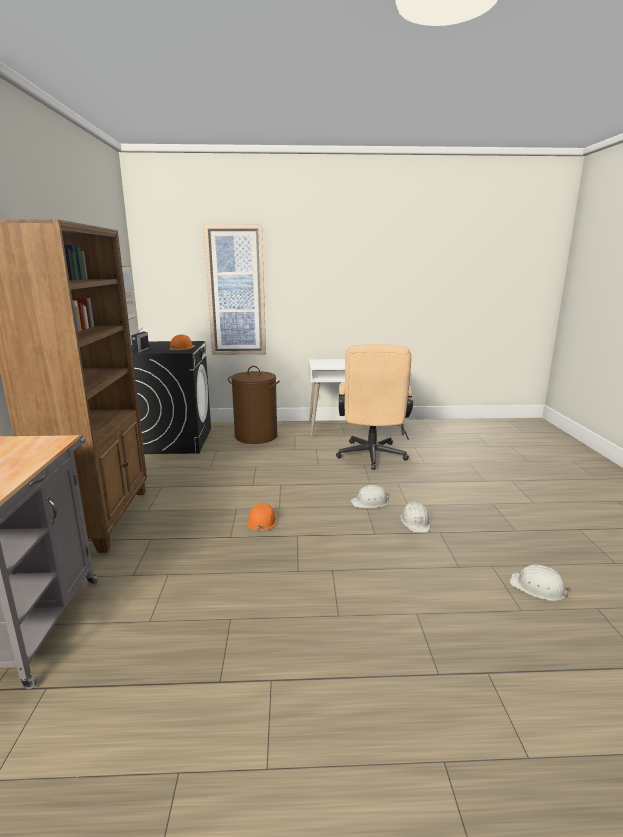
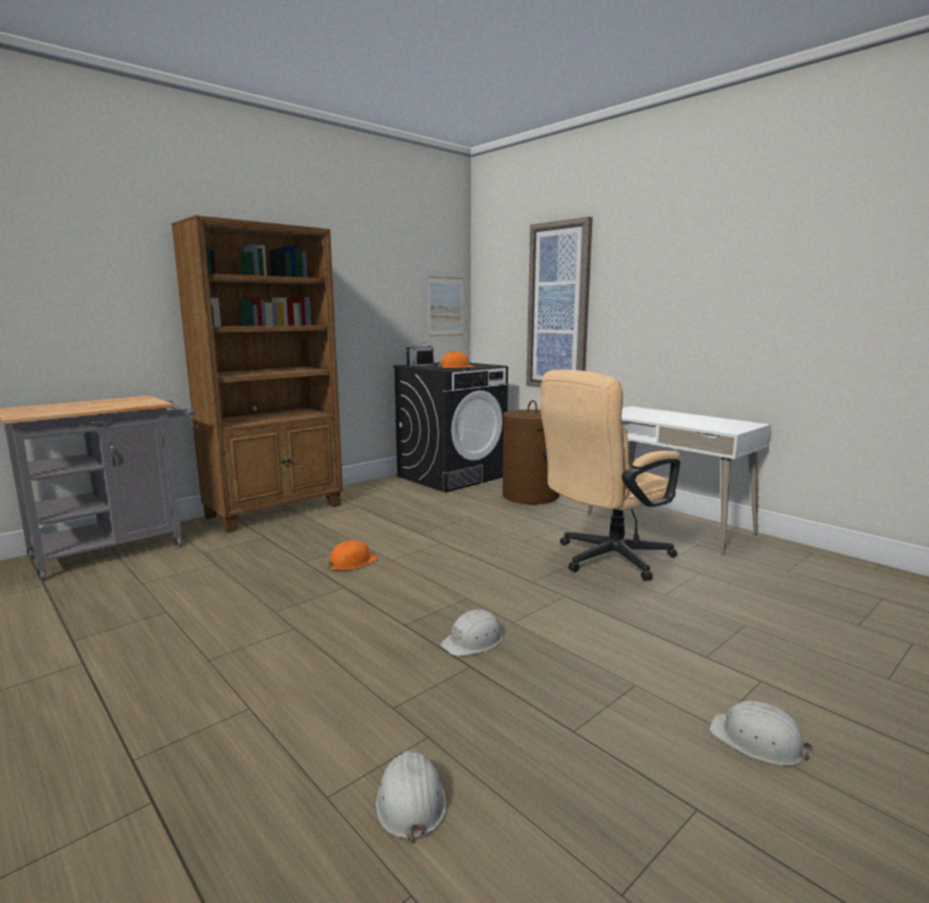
camera: 50 degrees right, 5 degrees down
white hard hat [351,485,389,508] -> white hard hat moved to [709,701,813,766]

